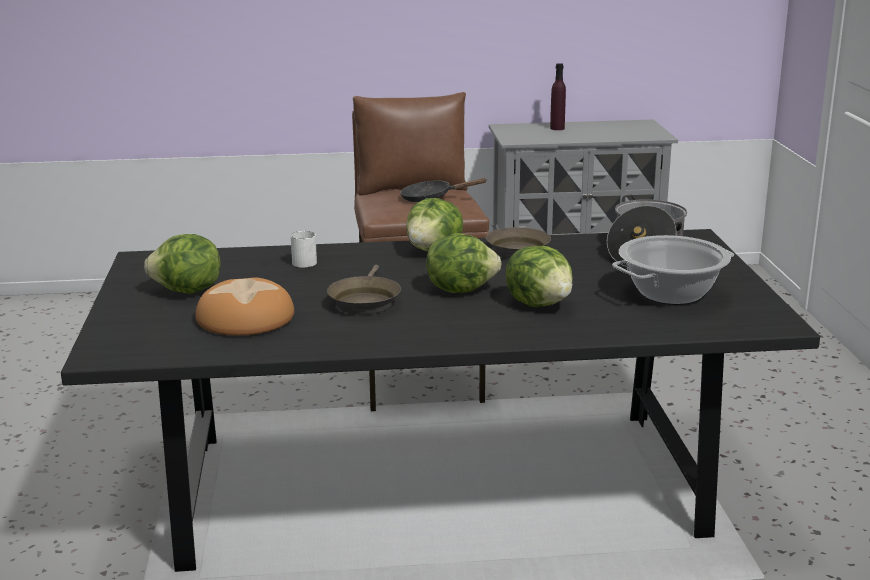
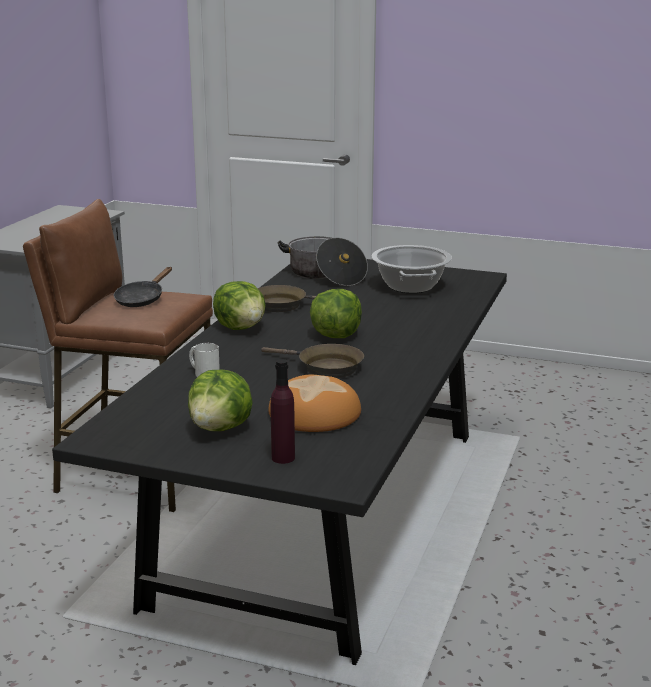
camera: 65 degrees left, 0 degrees up
lettuce [506,246,573,307] -> none
purple bottle [550,63,566,130] -> purple bottle moved to [271,359,295,464]

